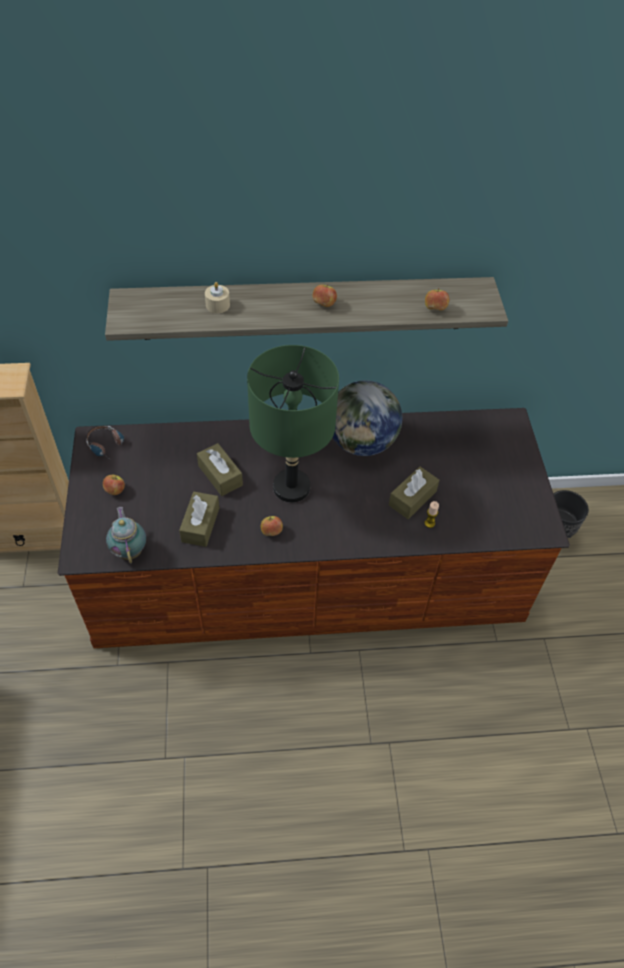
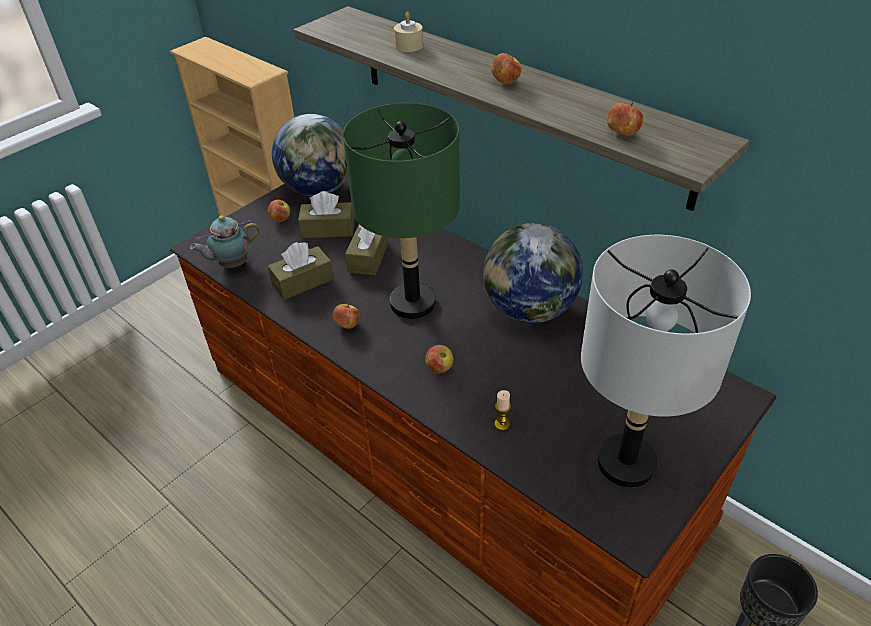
camera: 50 degrees right, 10 degrees down
headphones [86,426,124,462] -> globe [272,114,348,196]
teapot [106,507,146,564] -> teapot turned 150 degrees counterclockwise [190,215,260,268]
brown tissue box [389,466,439,519] -> brown tissue box moved to [298,191,354,238]
none -> apple [425,345,454,373]
none -> grey table lamp [581,235,751,488]

